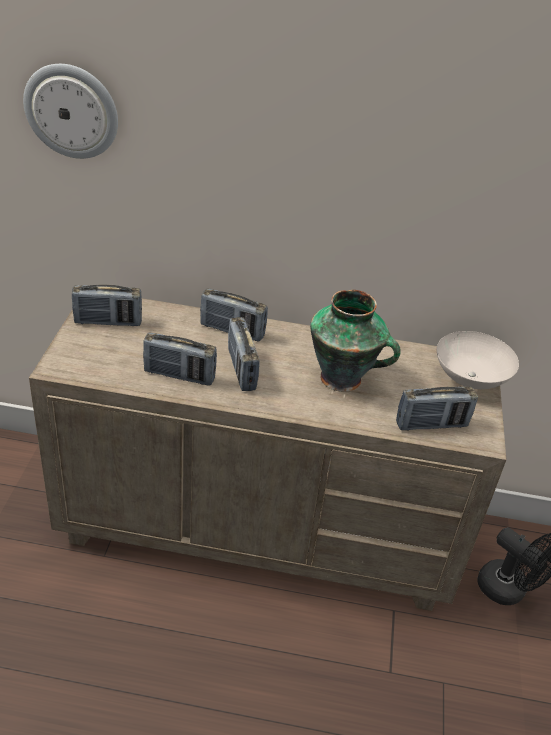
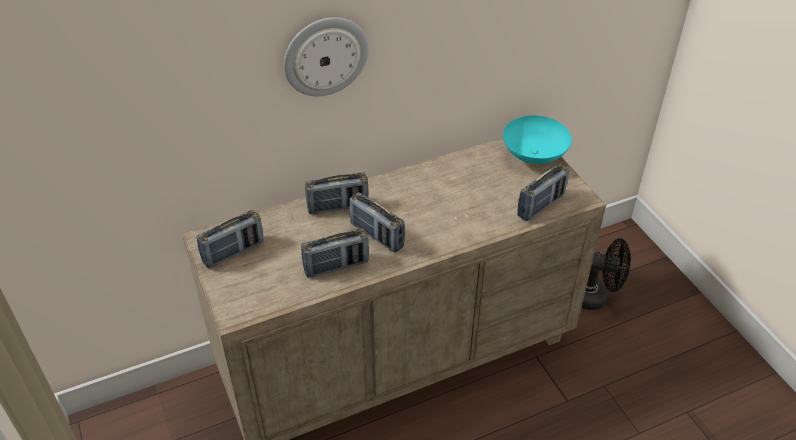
camera: 30 degrees left, 5 degrees up
wall clock [23,64,118,159] -> wall clock moved to [284,17,369,96]
vase [310,290,401,392] -> none
white bowl [437,331,519,389] -> turquoise bowl [503,115,572,164]

